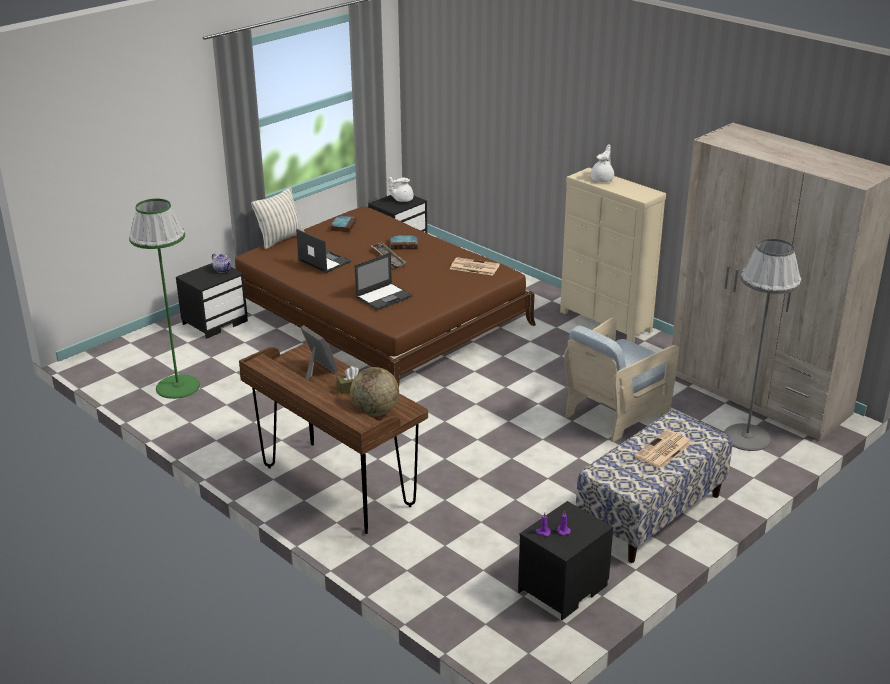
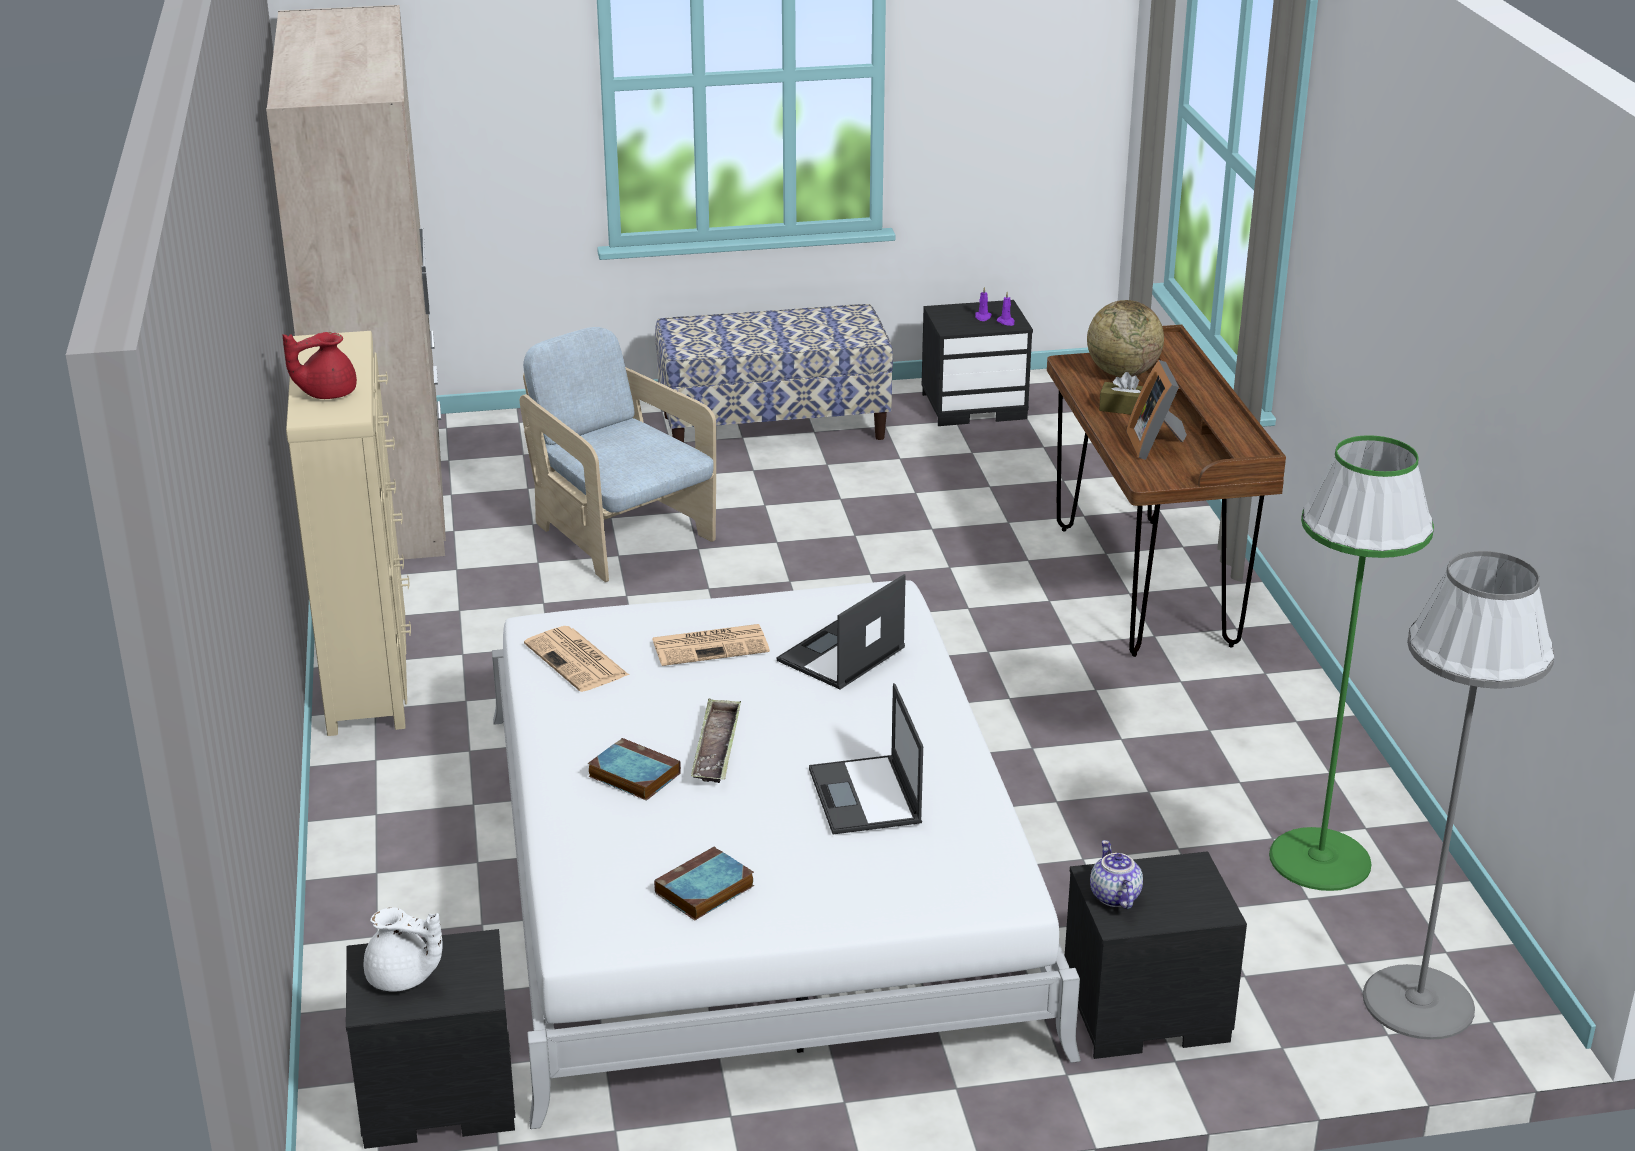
camera: 145 degrees left, 0 degrees up
brown bed [235,207,536,386] -> white bed [492,580,1081,1129]
pillow [251,188,304,250] -> none
laptop [354,253,413,310] -> laptop turned 45 degrees counterclockwise [776,574,906,689]
beige armchair [564,318,679,442] -> beige armchair turned 120 degrees counterclockwise [520,327,716,582]
white teapot [591,144,614,182] -> red teapot [282,332,357,399]
newspaper [635,430,692,469] -> newspaper moved to [652,624,770,666]
grey floor lamp [724,238,802,451] -> grey floor lamp moved to [1363,551,1555,1040]

